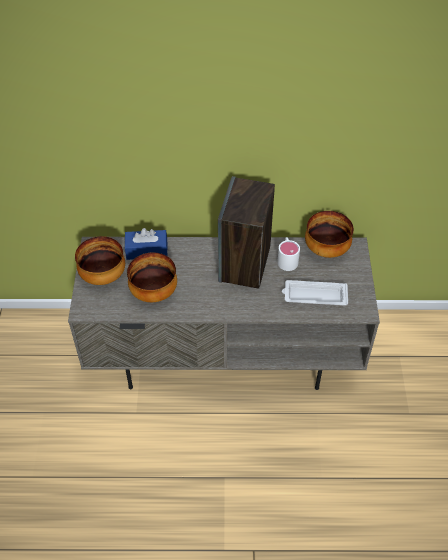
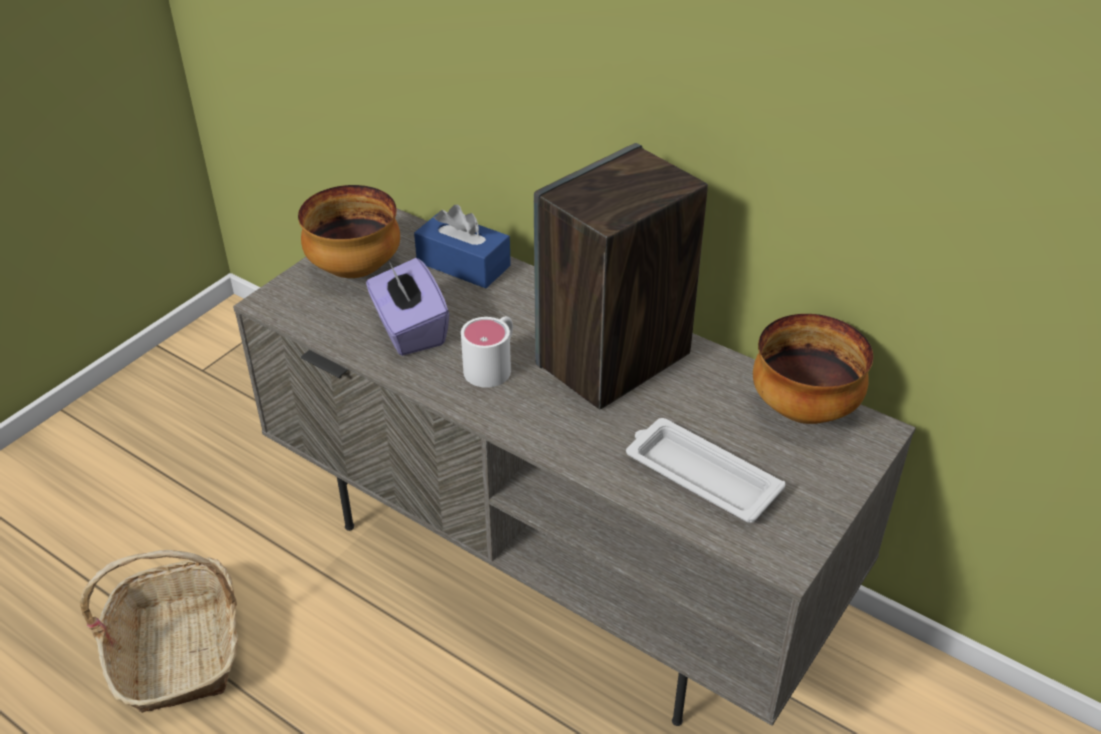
camera: 35 degrees right, 10 degrees down
bowl [127,252,177,302] -> purple tissue box [366,258,449,356]
white mug [277,237,300,271] -> white mug moved to [461,316,513,388]
none -> basket [80,550,238,713]

